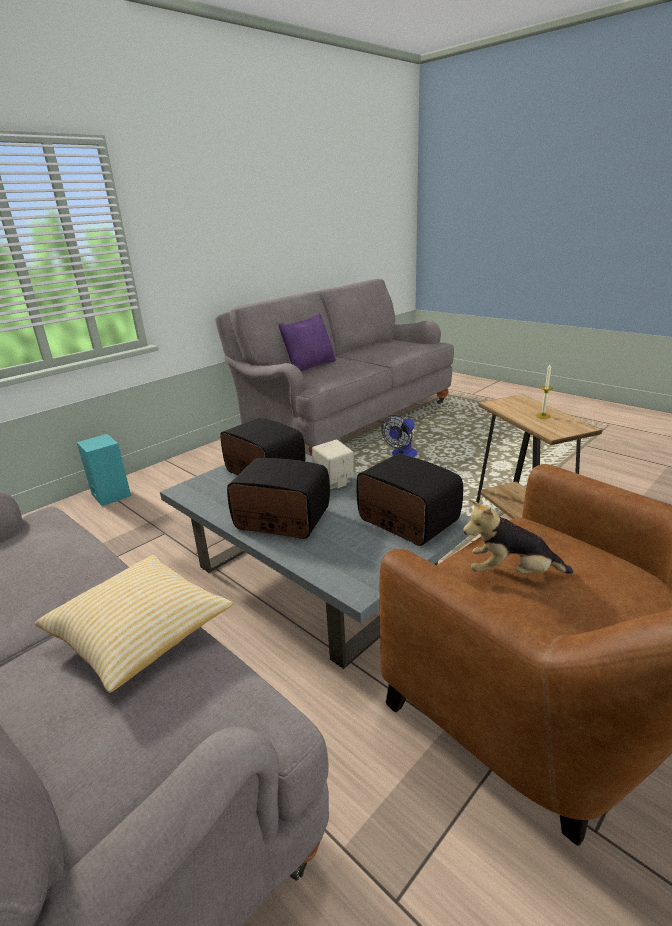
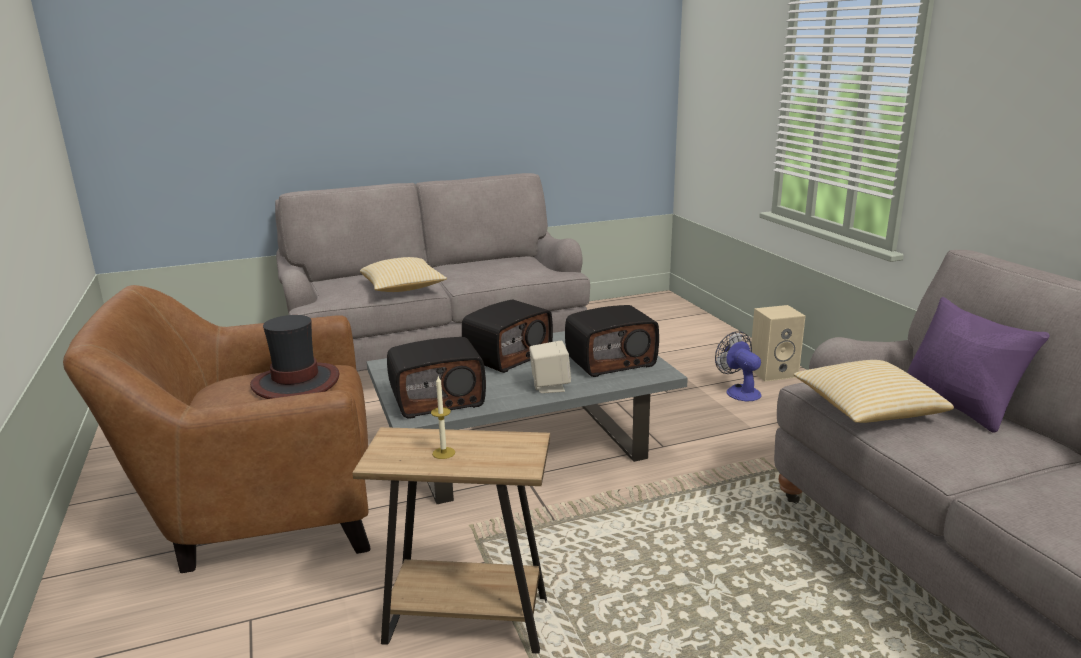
camera: 115 degrees right, 5 degrees down
turquoise speaker [77,434,131,506] -> beige speaker [751,305,805,382]
fan [381,415,417,457] -> fan moved to [715,331,761,401]
plush toy [463,499,573,574] -> hat [250,315,339,399]
none -> pillow [794,360,954,423]

